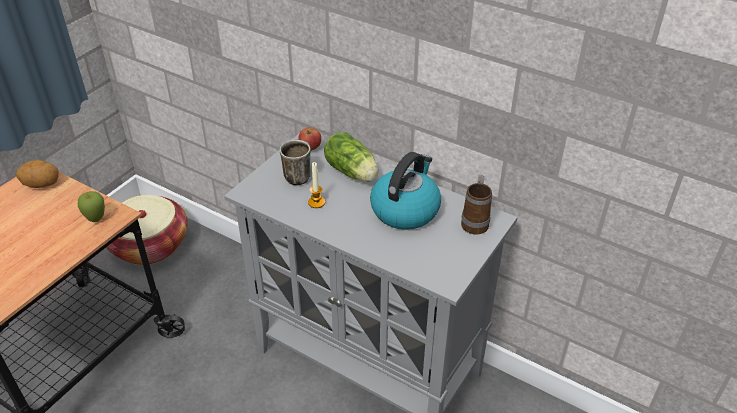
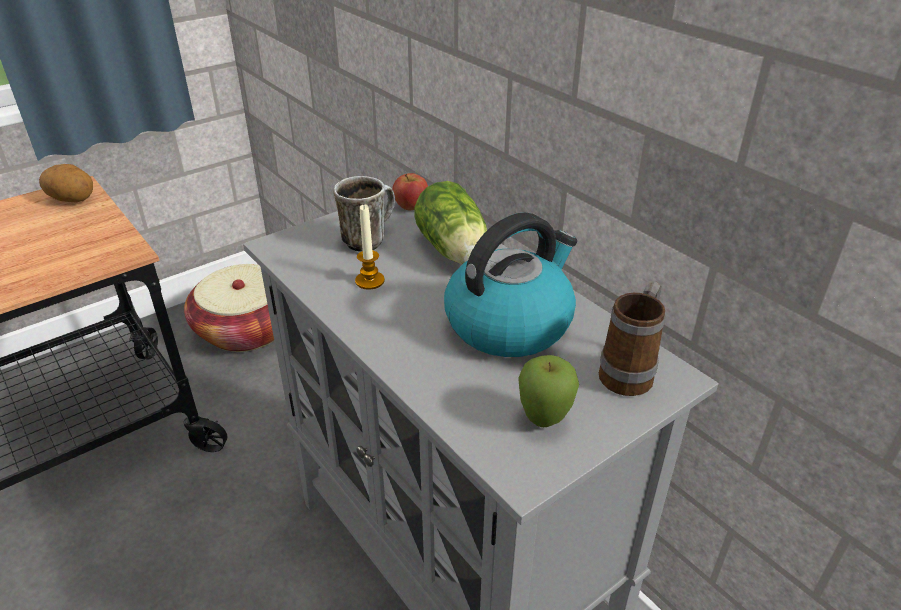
camera: 20 degrees right, 5 degrees down
apple [78,191,105,222] -> apple moved to [518,355,579,427]

